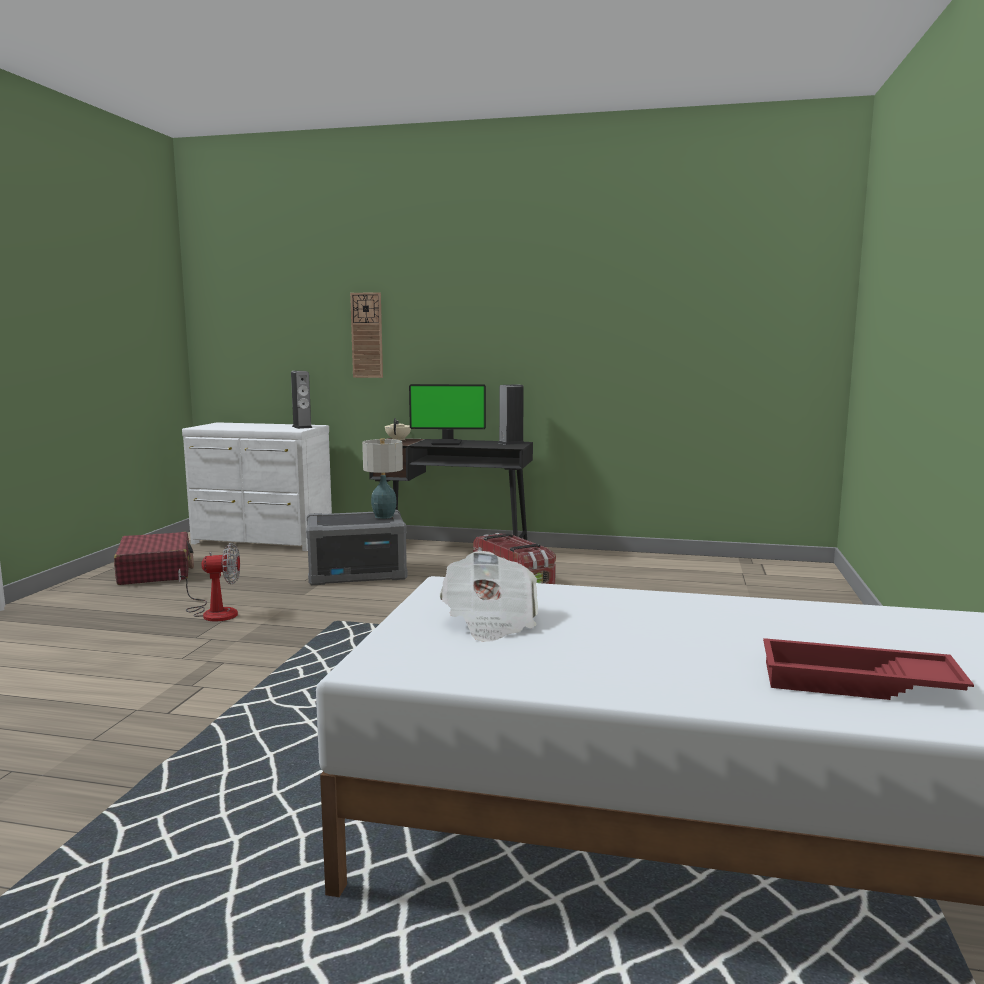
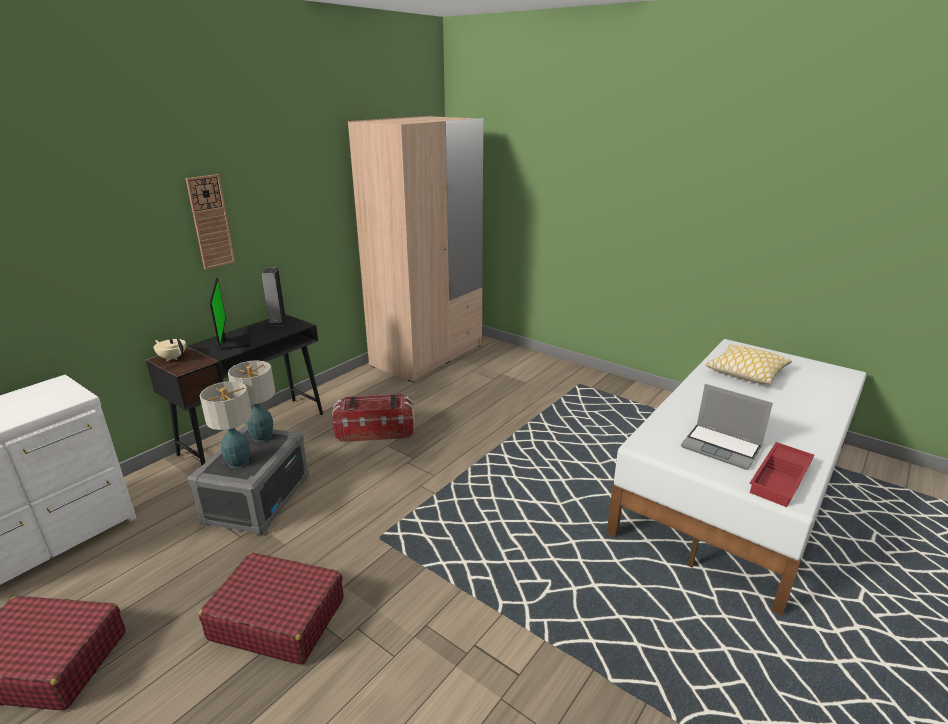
camera: 65 degrees left, 15 degrees up
fan [178,543,240,622] -> red suitcase [199,552,344,665]
speaker [291,371,312,429] -> none
wall clock [350,292,383,378] -> wall clock moved to [185,174,235,270]
monitor [409,384,486,445] -> monitor turned 45 degrees counterclockwise [210,278,251,350]
newspaper [439,551,538,642] -> laptop [681,384,773,470]
red tray [763,638,974,700] -> red tray moved to [749,442,814,507]
none -> table lamp [200,381,252,468]
none -> beige wardrobe [348,116,483,383]
none -> pillow [706,344,792,384]

